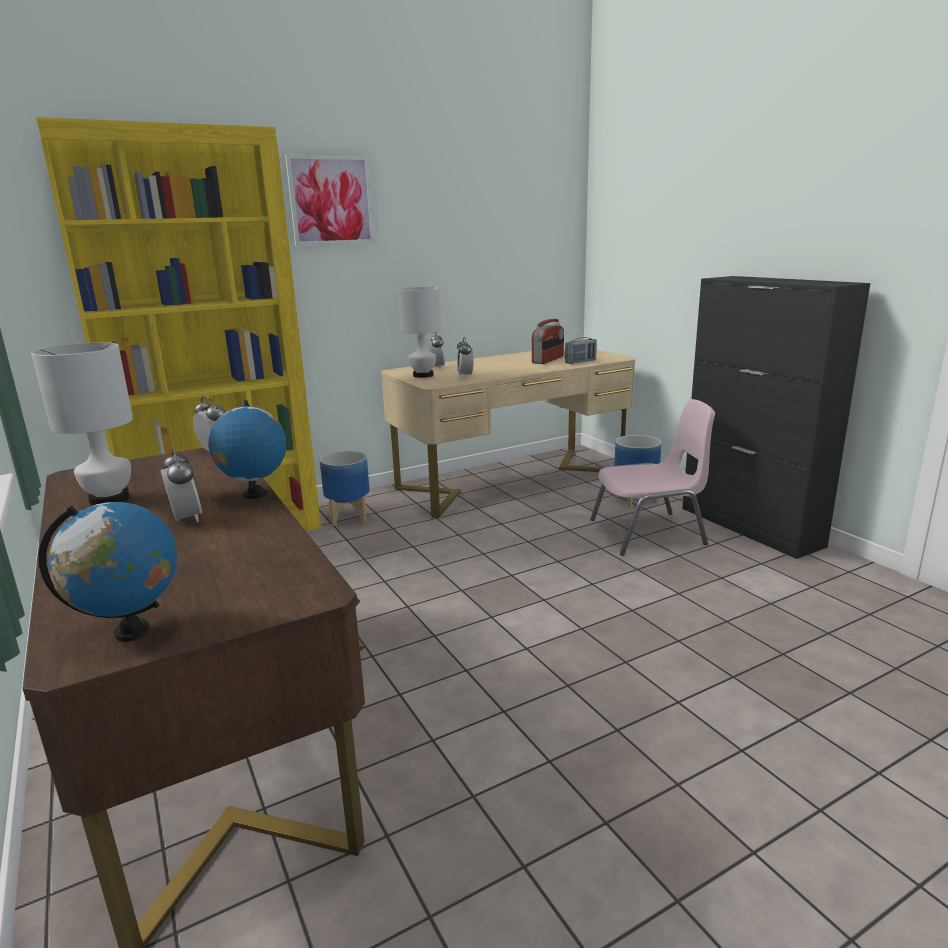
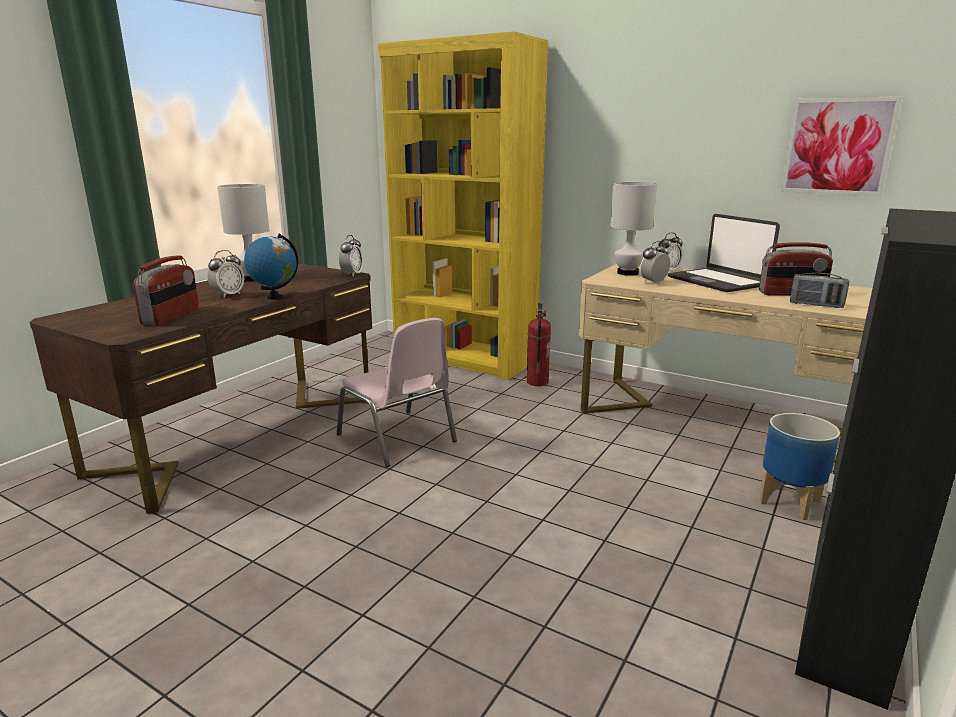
camera: 60 degrees right, 0 degrees up
globe [38,502,177,642] -> none
picture [285,155,375,246] -> picture moved to [781,97,902,196]
planter [320,451,370,526] -> fire extinguisher [527,303,551,386]
pink chair [590,399,715,556] -> pink chair moved to [337,318,457,467]
none -> radio [133,256,199,326]
none -> laptop [668,214,780,292]

